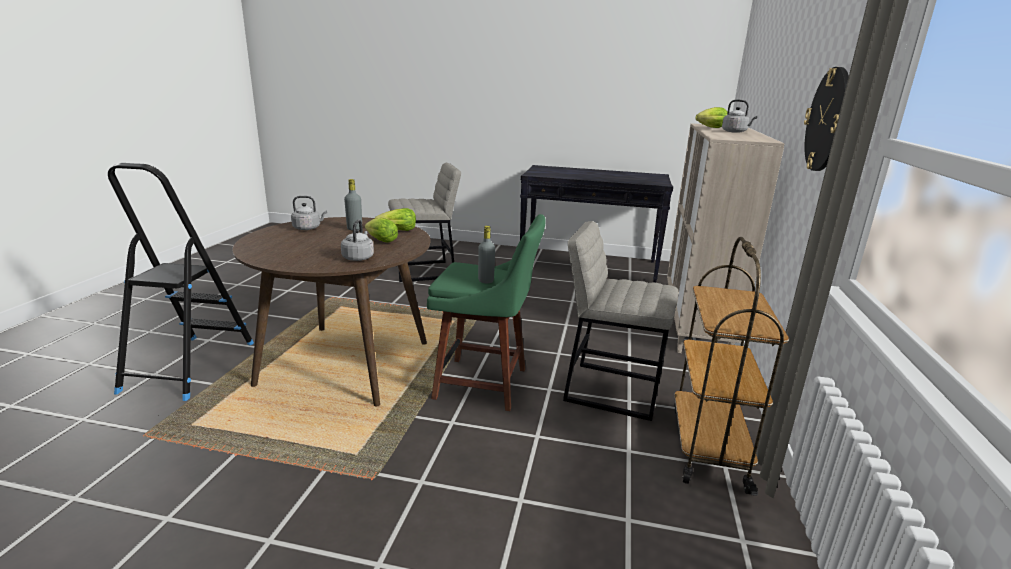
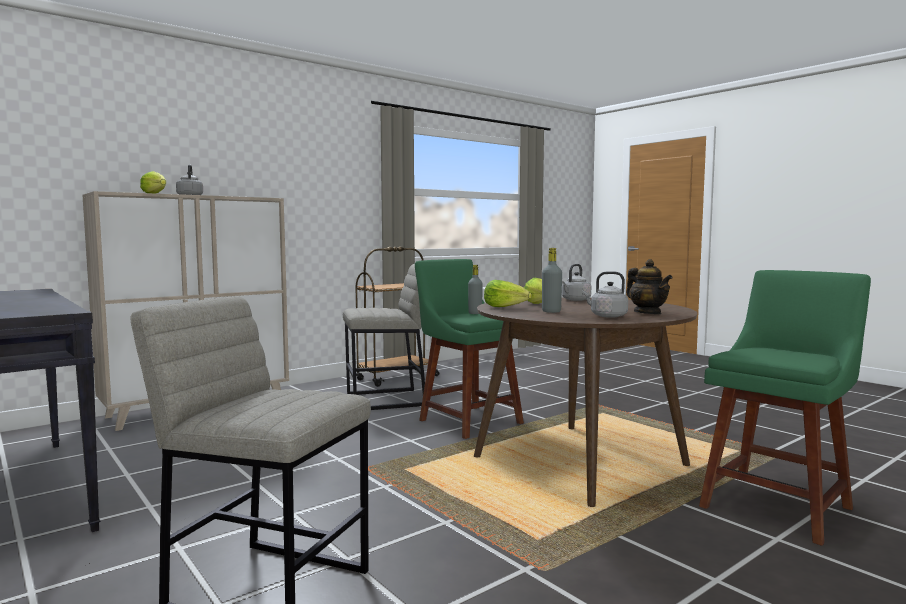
camera: 140 degrees left, 15 degrees down
black step ladder [108,163,254,401] -> green stool [699,270,871,546]
grey chair [563,221,679,421] -> grey chair turned 75 degrees counterclockwise [343,264,425,410]
wall clock [804,67,849,171] -> none
none -> teapot [626,259,672,314]

